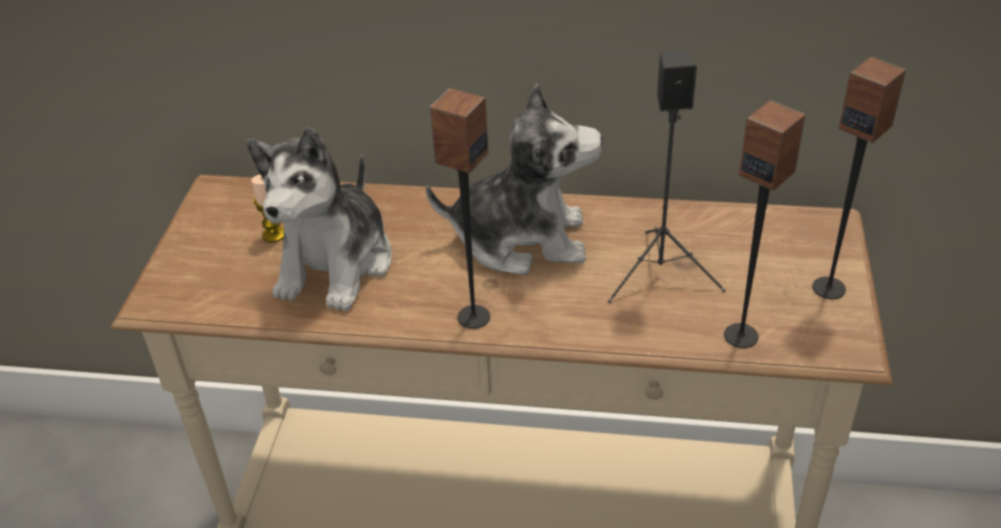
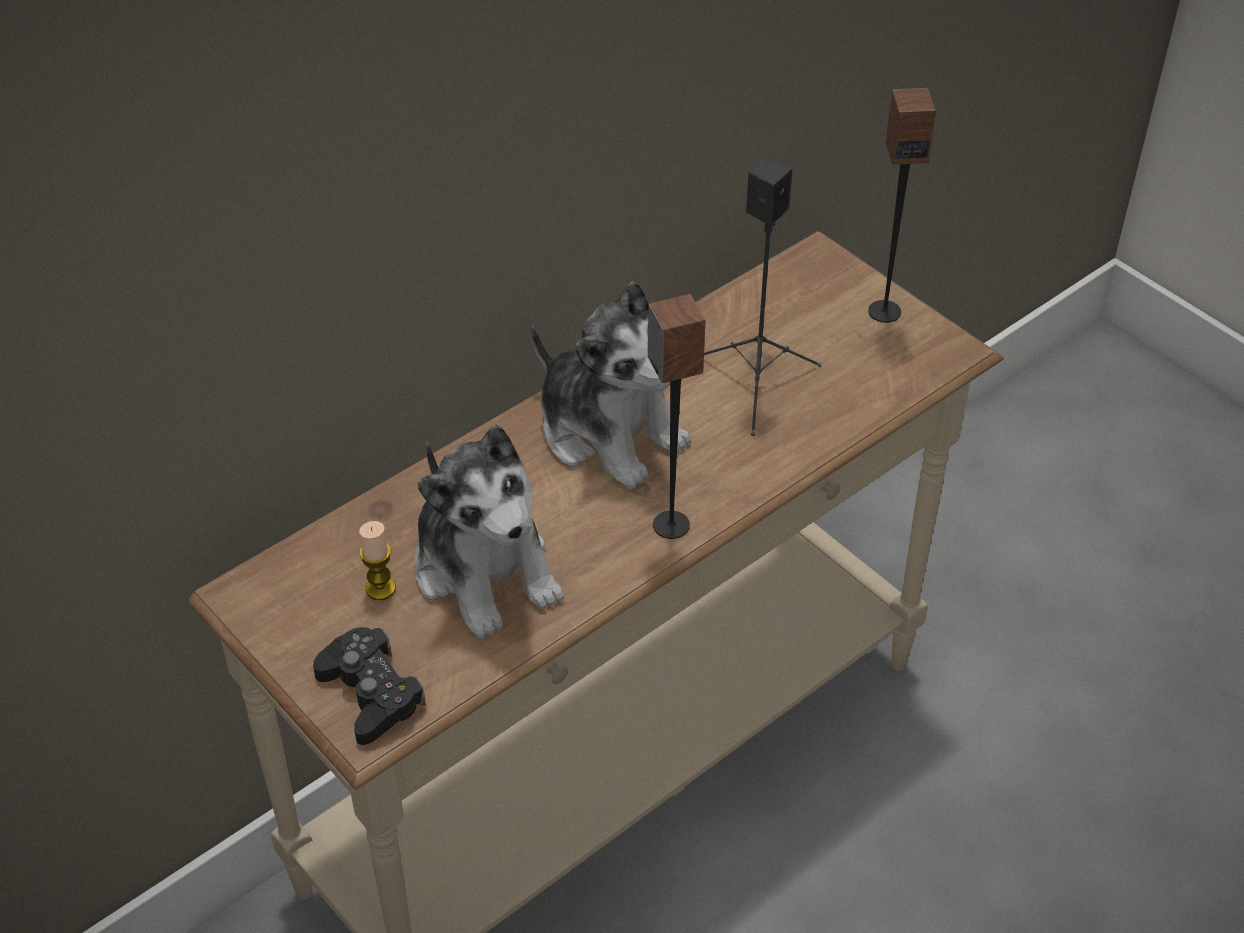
camera: 50 degrees left, 5 degrees up
plush toy [426,83,602,275] -> plush toy turned 90 degrees clockwise [531,281,691,489]
speaker [724,101,806,348] -> none
none -> black game controller [313,627,426,745]

